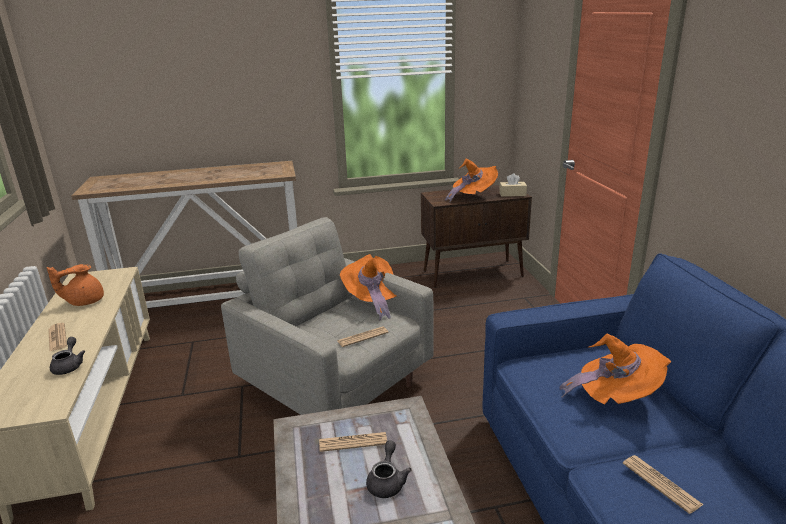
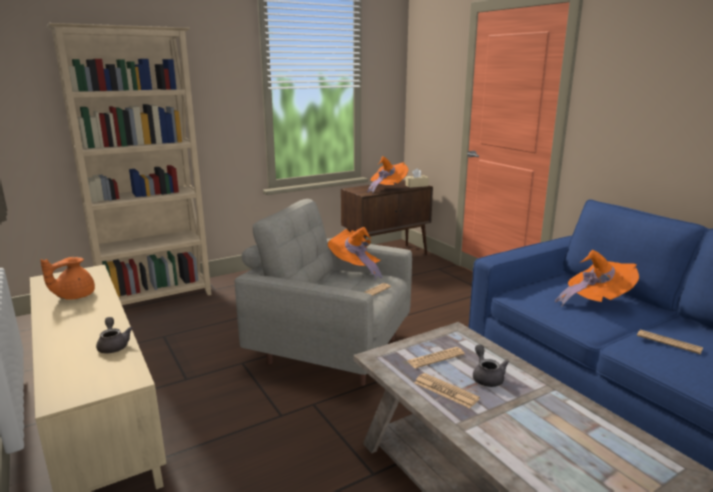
camera: 20 degrees left, 5 degrees down
newspaper [48,323,67,351] -> newspaper moved to [415,373,480,408]
console table [71,161,297,308] -> beige bookcase [46,23,211,305]

